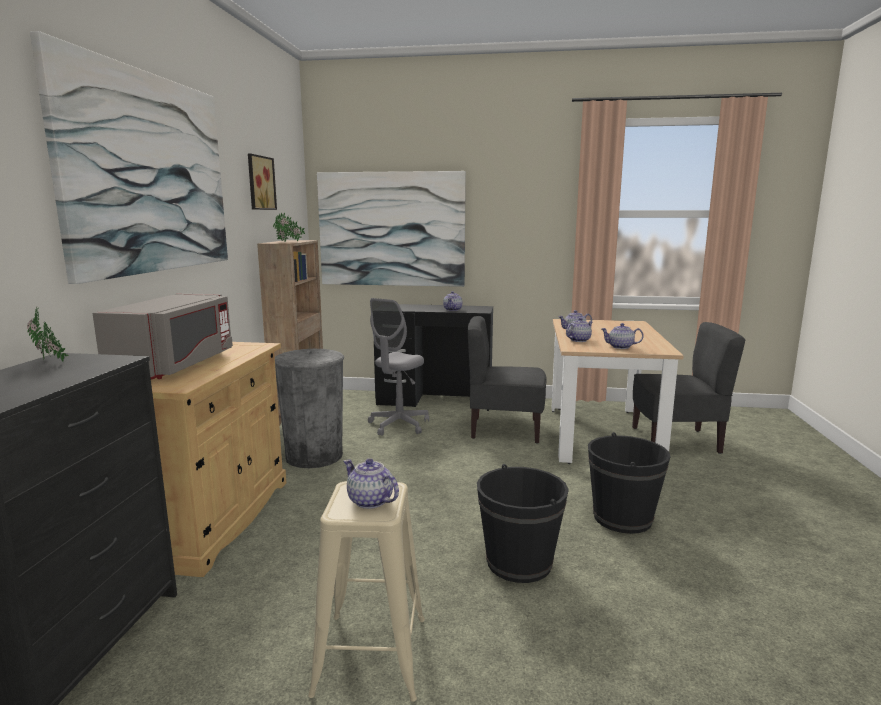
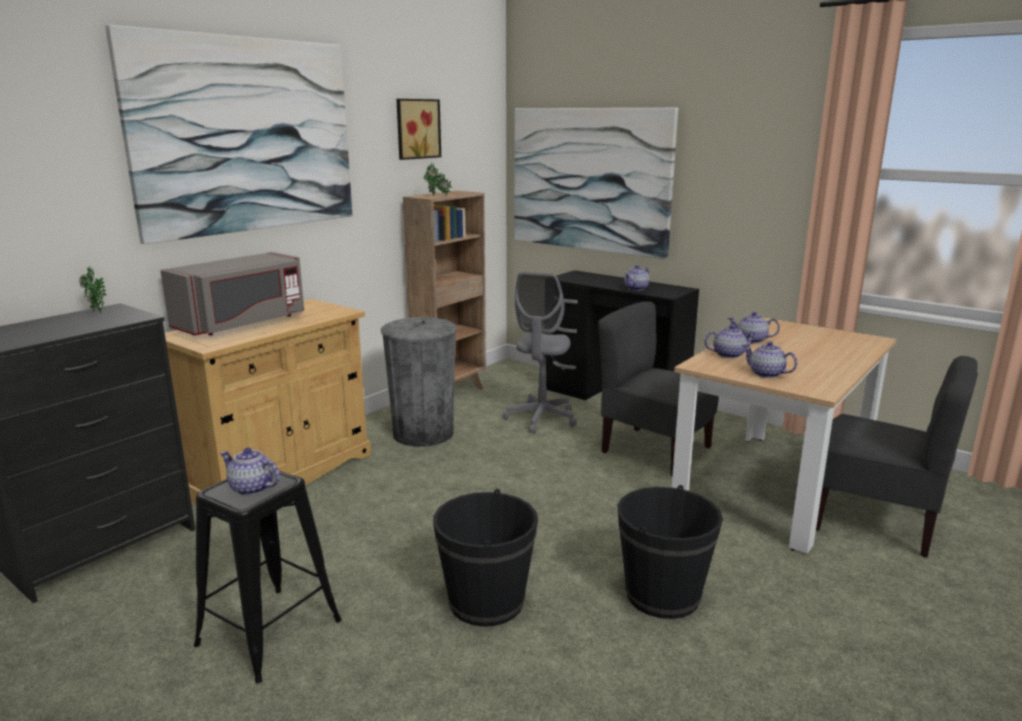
camera: 30 degrees right, 5 degrees up
beige stool [308,481,425,702] -> black stool [194,471,342,684]
teapot [343,458,399,509] -> teapot turned 45 degrees counterclockwise [220,448,280,496]
grey office chair [368,298,429,436] -> grey office chair turned 45 degrees counterclockwise [503,272,577,433]

